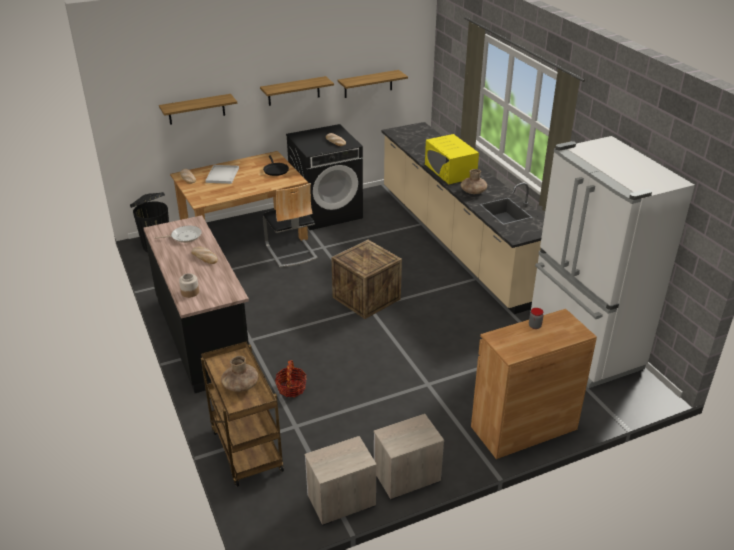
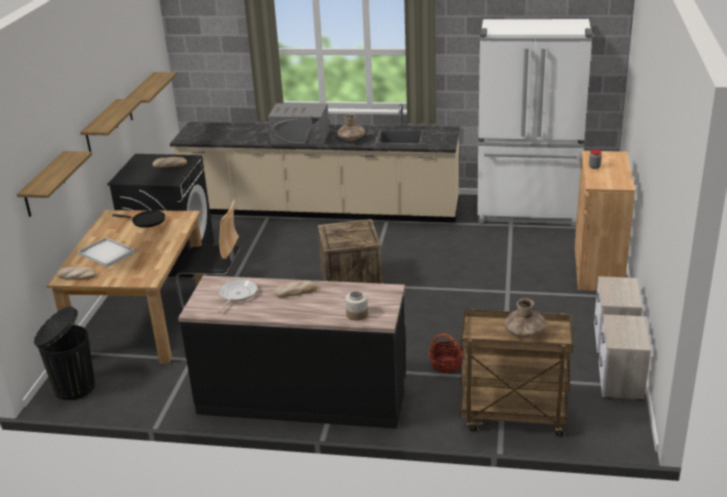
camera: 55 degrees left, 5 degrees down
yellow microwave [425,134,479,184] -> grey microwave [268,103,329,145]

